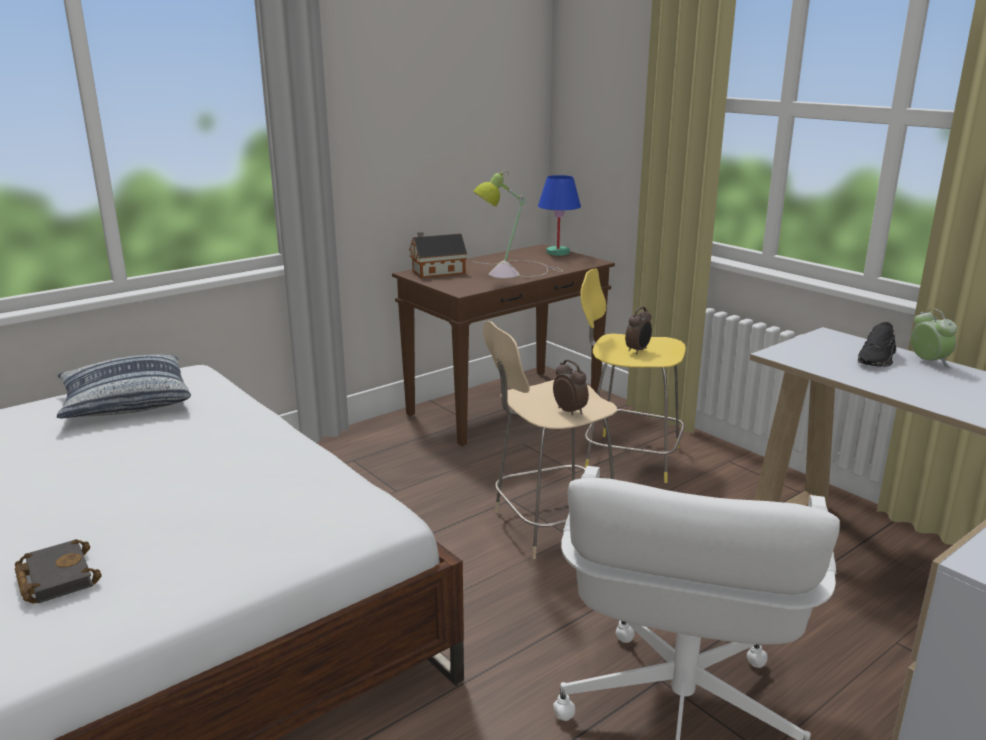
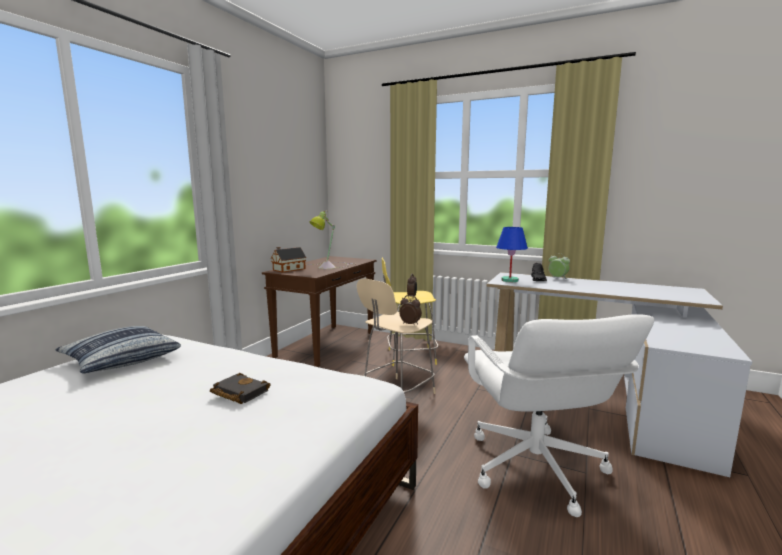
camera: 25 degrees left, 10 degrees down
black book [15,539,102,604] -> black book moved to [210,373,271,404]
blue table lamp [538,175,581,256] -> blue table lamp moved to [496,227,528,282]

